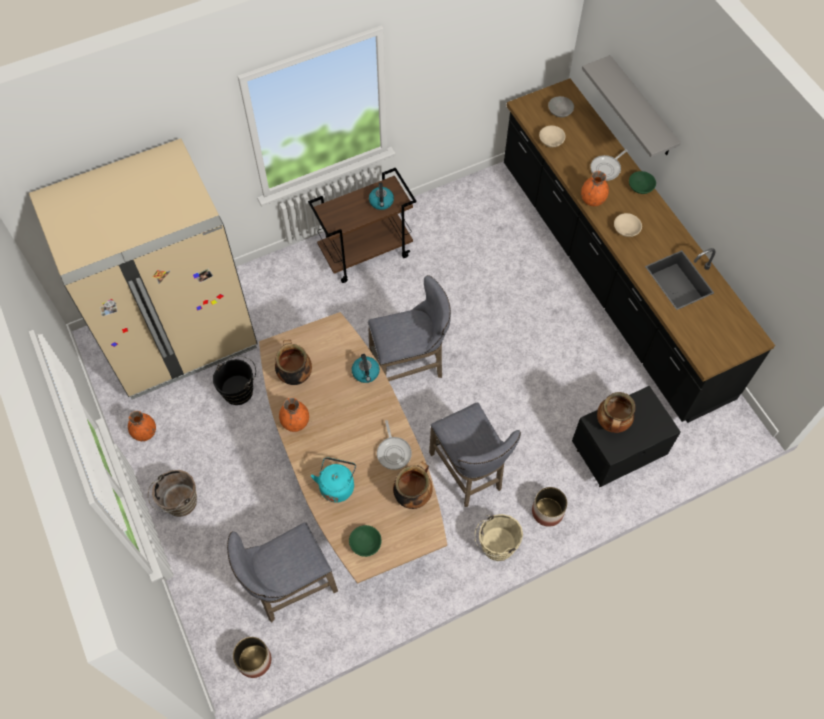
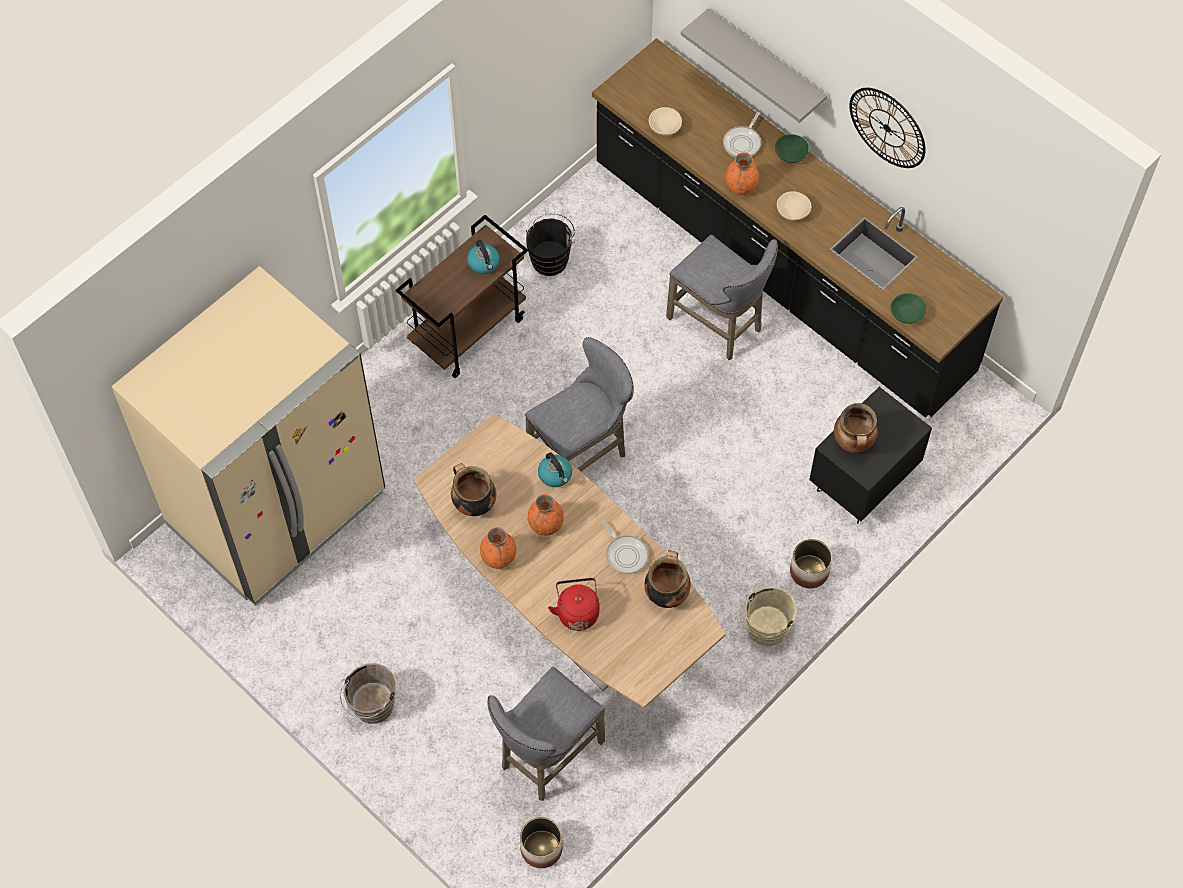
camera: 20 degrees left, 0 degrees up
orange vase [128,411,156,441] -> orange vase moved to [528,494,564,536]
black bucket [213,356,256,405] -> black bucket moved to [526,214,575,276]
turquoise kettle [311,457,356,503] -> red kettle [548,578,599,631]
green bowl [349,525,382,557] -> green bowl moved to [890,293,926,324]
grey stool [429,402,521,507] -> grey stool moved to [666,235,778,360]
grey bowl [548,96,574,117] -> none
none -> wall clock [849,88,926,168]

